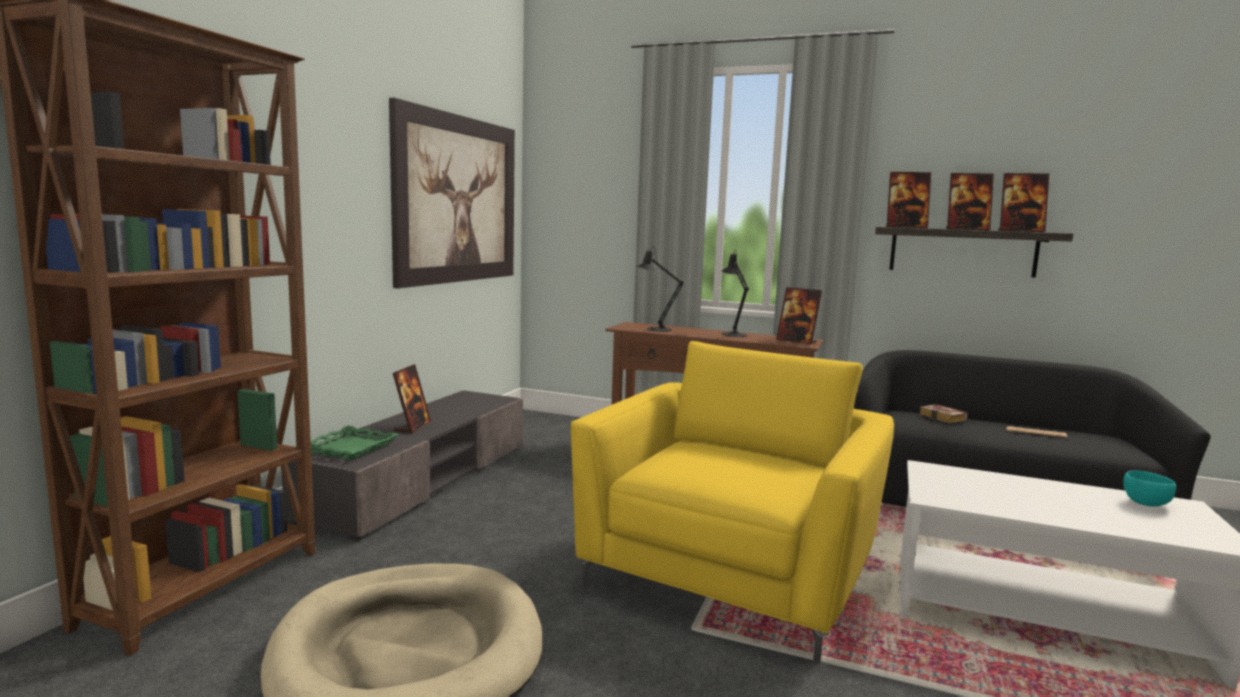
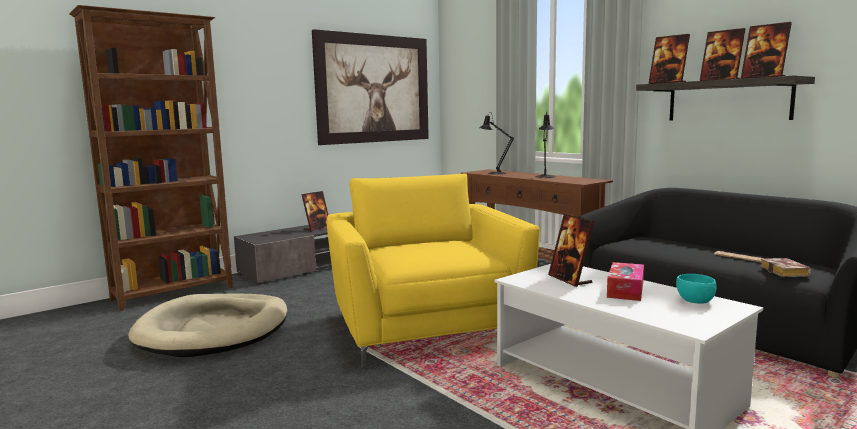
camera: 30 degrees right, 0 degrees up
green tray [311,425,399,460] -> none
yellow armchair [571,341,894,663] -> yellow armchair turned 75 degrees counterclockwise [327,173,540,368]
picture frame [776,287,822,345] -> picture frame moved to [548,214,595,287]
book [919,404,968,424] -> book moved to [760,258,811,277]
none -> tissue box [607,262,644,301]

